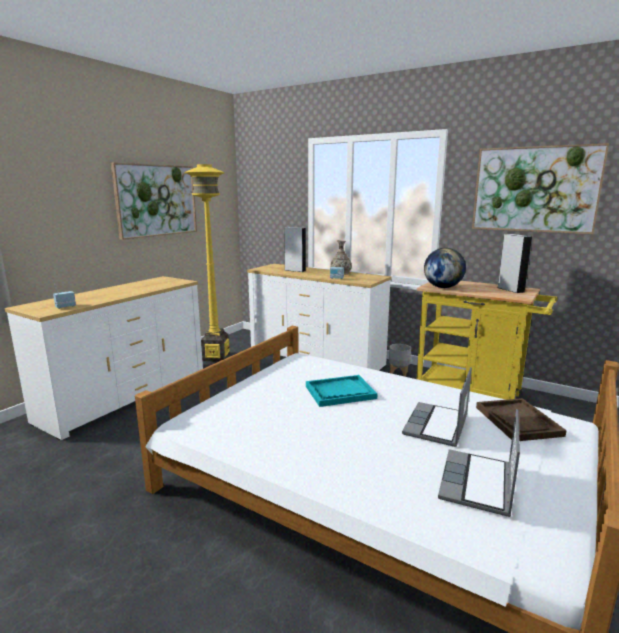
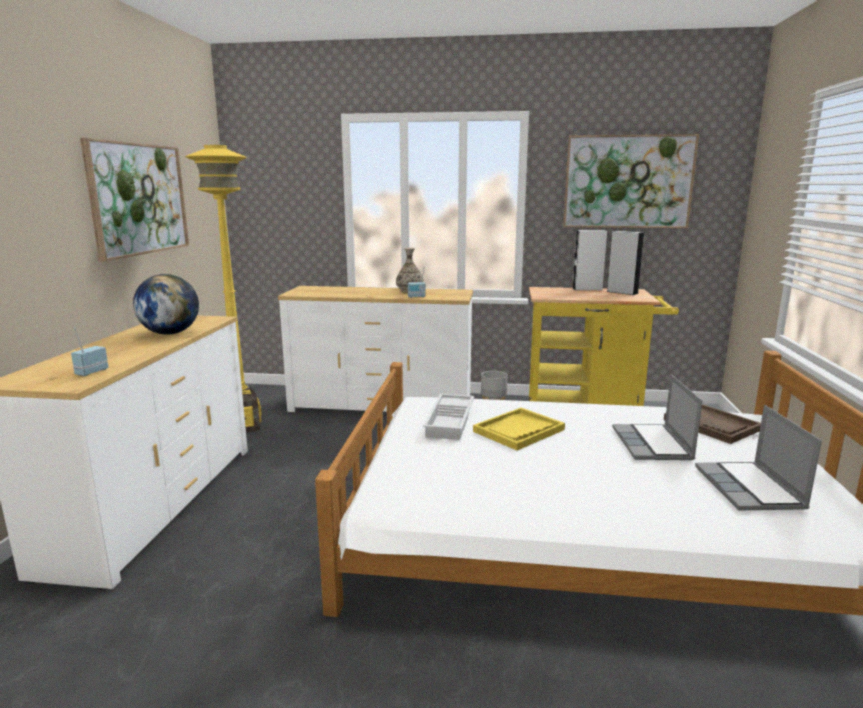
camera: 25 degrees left, 0 degrees up
white speaker [284,227,306,272] -> white speaker moved to [572,230,607,290]
turquoise tray [306,375,378,407] -> yellow tray [473,408,565,450]
globe [424,248,466,288] -> globe moved to [133,274,199,335]
none -> white tray [423,394,474,440]

